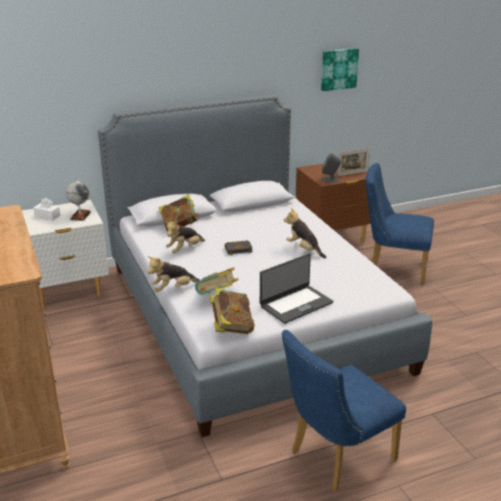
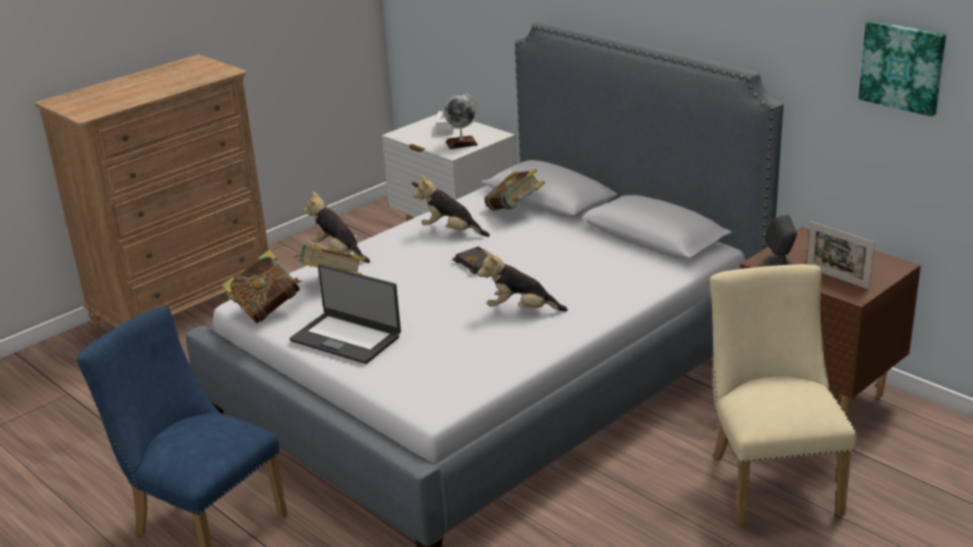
camera: 70 degrees right, 0 degrees up
plush toy [284,208,326,259] -> plush toy turned 105 degrees counterclockwise [477,251,568,312]
blue chair [365,163,434,284] -> beige chair [710,264,857,526]

